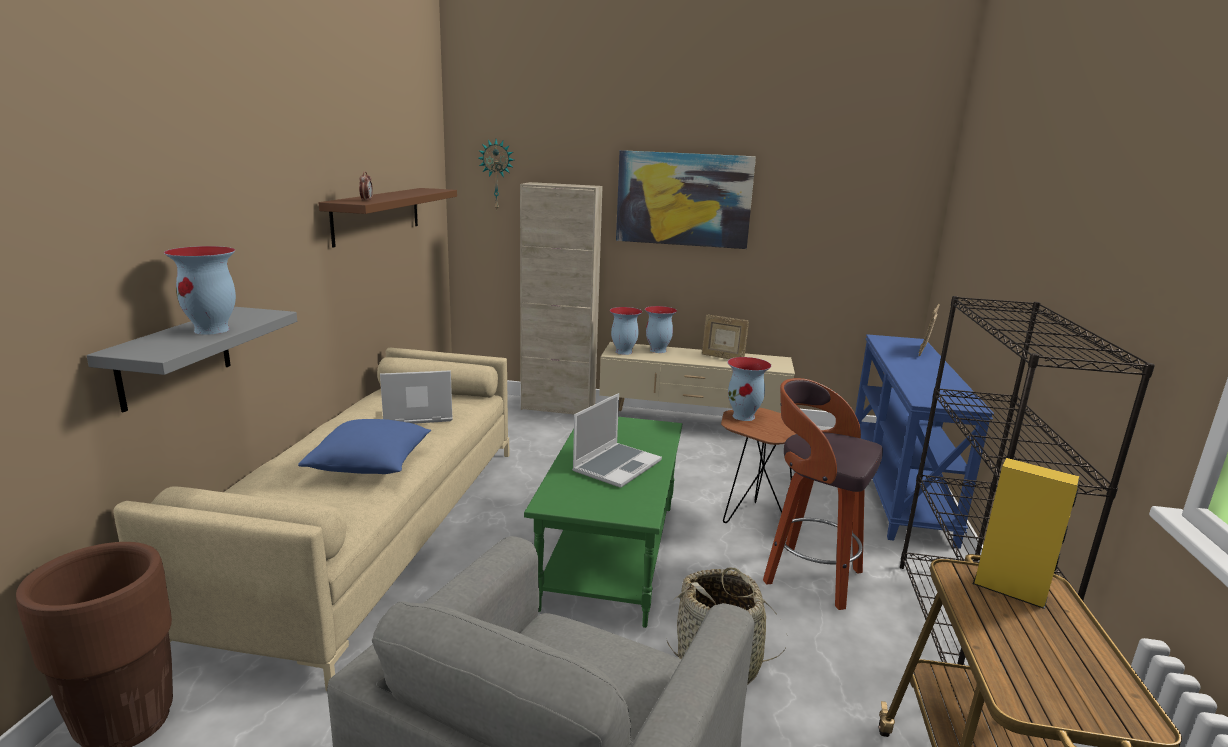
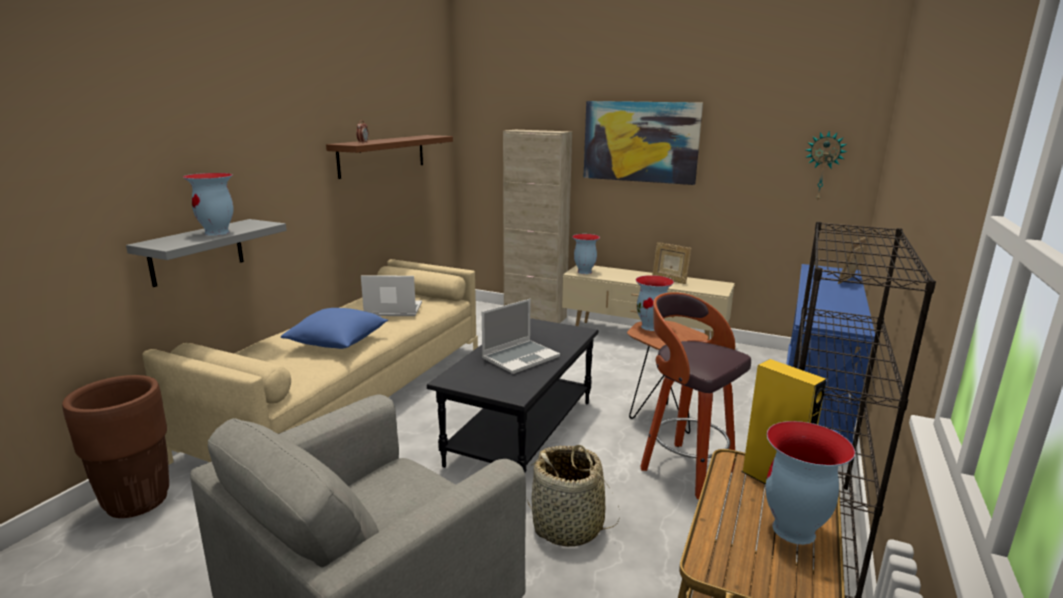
camera: 15 degrees right, 0 degrees up
wall clock [478,139,514,210] -> wall clock moved to [805,131,847,202]
green coffee table [524,417,682,628] -> black coffee table [427,318,598,473]
vase [645,306,677,353] -> vase moved to [766,421,855,545]

